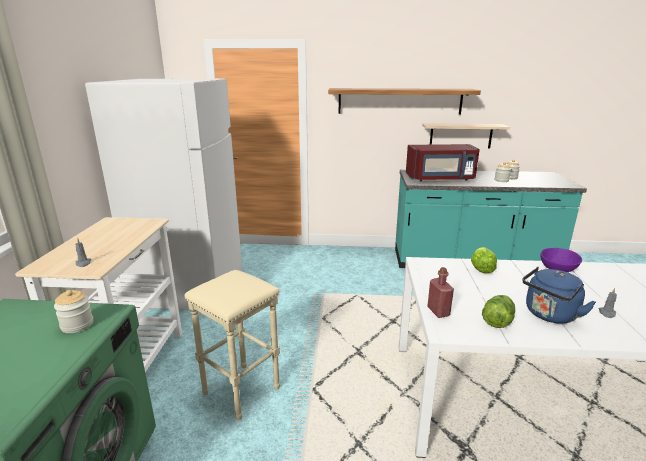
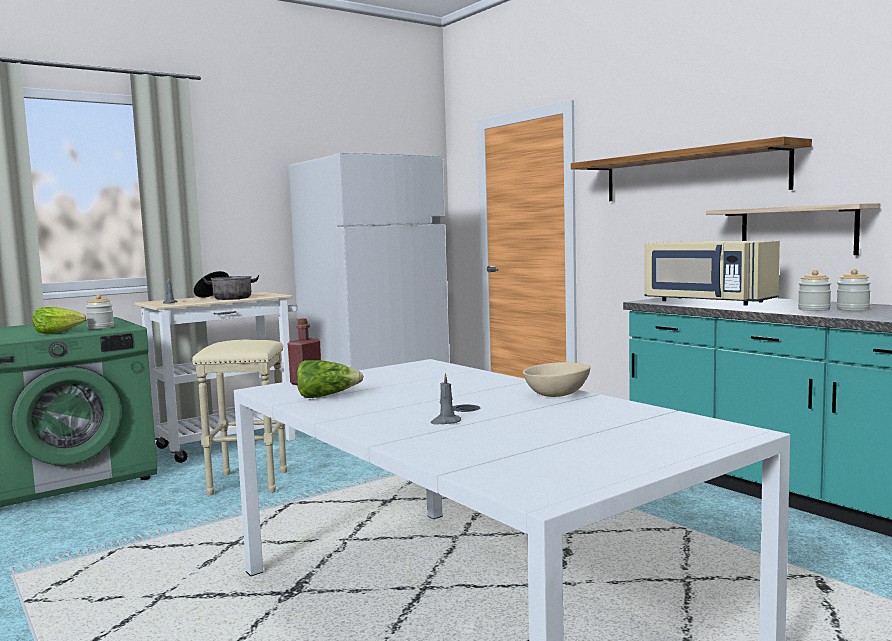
camera: 50 degrees right, 15 degrees down
red microwave [406,144,480,181] -> beige microwave [644,241,780,306]
lettuce [471,247,497,273] -> lettuce moved to [33,307,86,334]
blue kettle [522,267,596,324] -> none
purple bowl [541,248,582,272] -> beige bowl [523,362,590,397]
none -> cooking pot [193,271,260,300]

